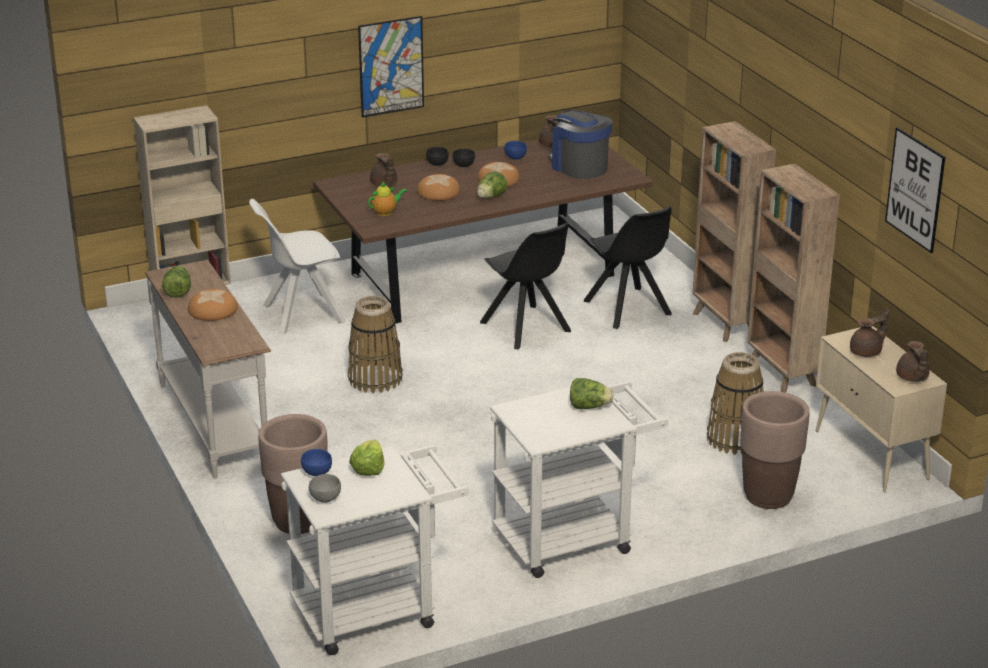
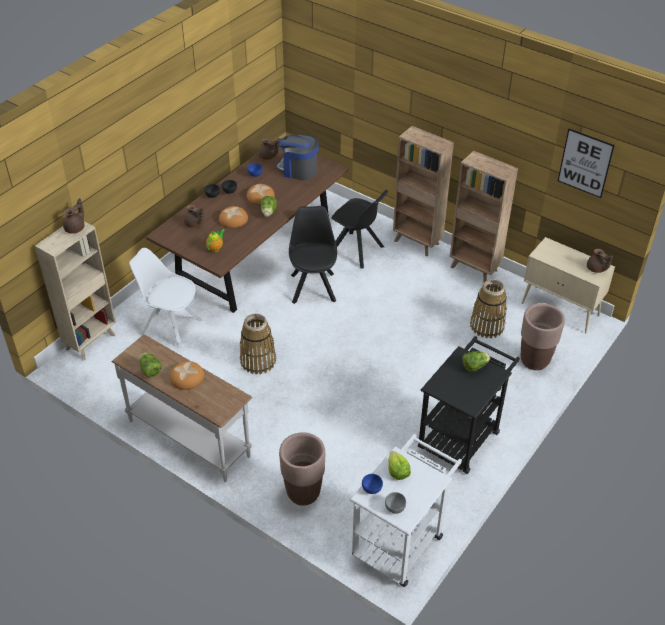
camera: 30 degrees left, 15 degrees up
white chair [249,199,346,335] -> white chair turned 75 degrees clockwise [129,248,203,348]
picture [358,16,424,118] -> none
black chair [480,223,571,350] -> black chair turned 120 degrees counterclockwise [289,206,337,304]
white cart [490,381,669,578] -> black cart [418,336,520,474]
brown teapot [850,308,889,357] -> brown teapot moved to [63,198,85,233]

